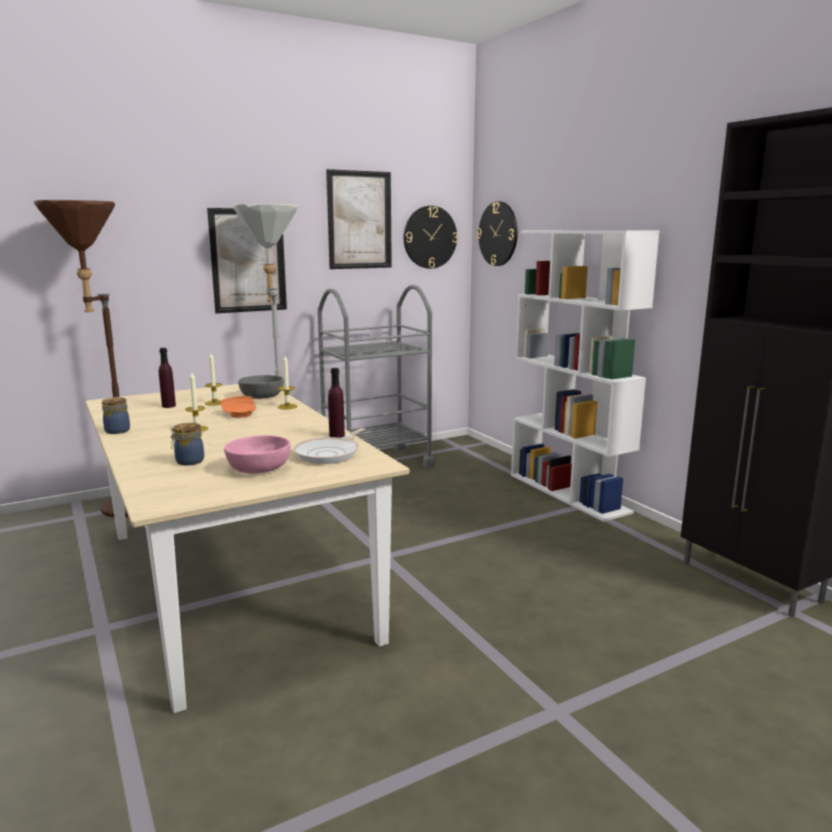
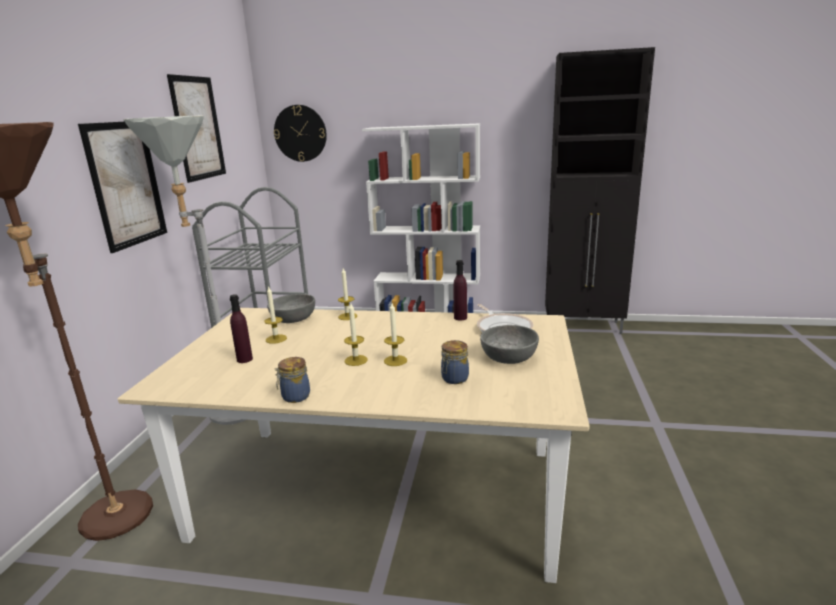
camera: 50 degrees left, 5 degrees up
orange plate [221,396,256,418] -> none
pink bowl [224,435,291,474] -> grey bowl [480,325,539,364]
wall clock [403,206,458,269] -> none
none -> candle [384,303,407,366]

